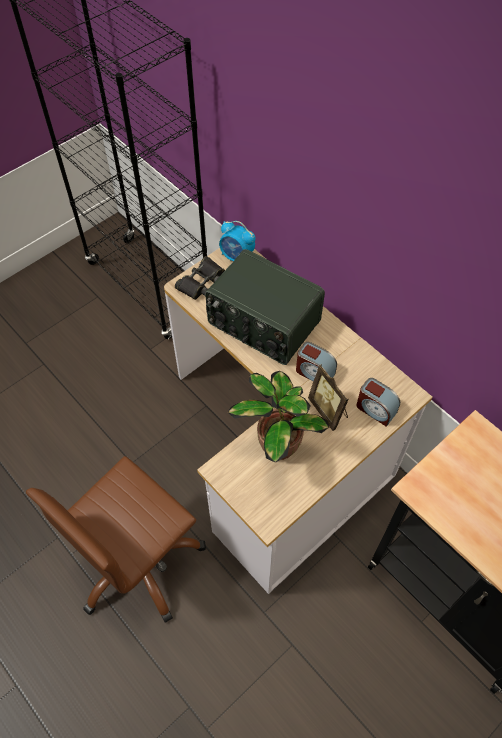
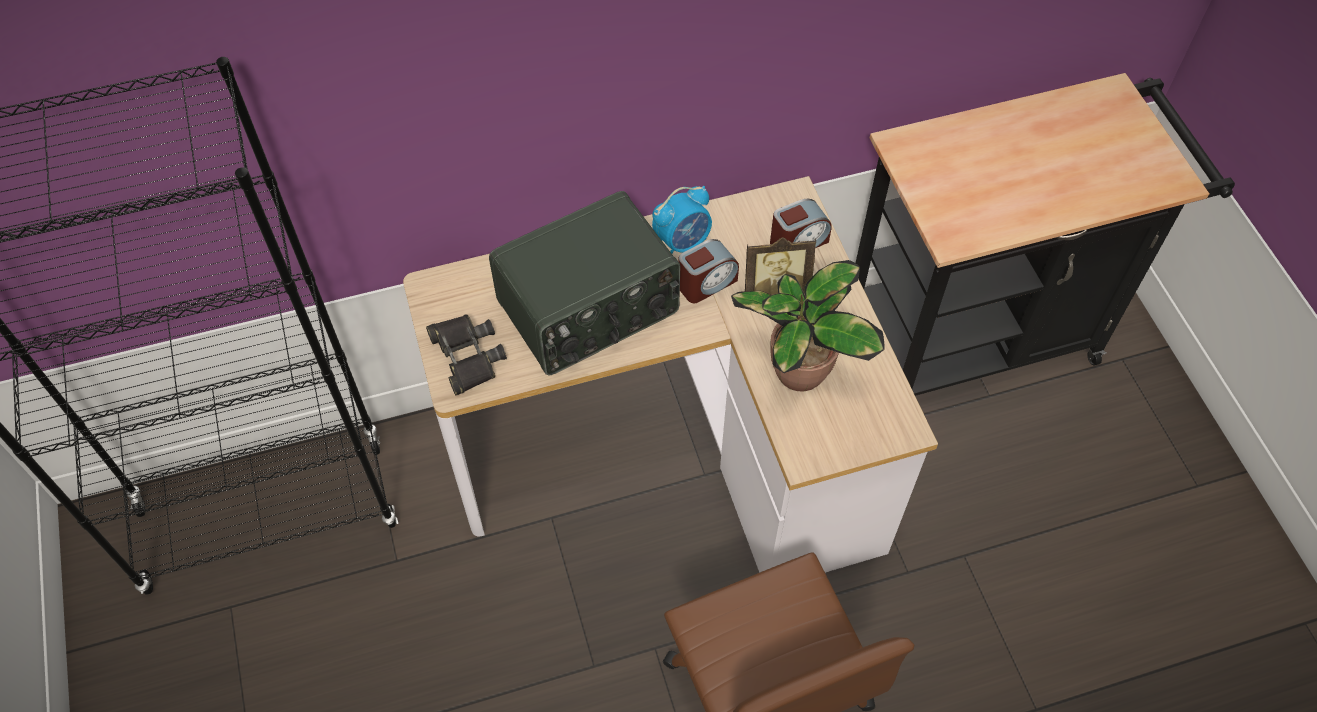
camera: 65 degrees left, 0 degrees up
alarm clock [219,221,256,261] -> alarm clock moved to [652,186,712,254]

